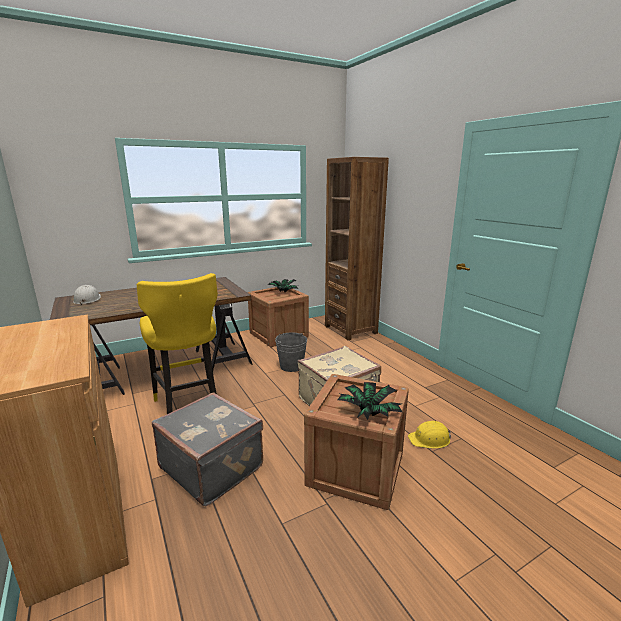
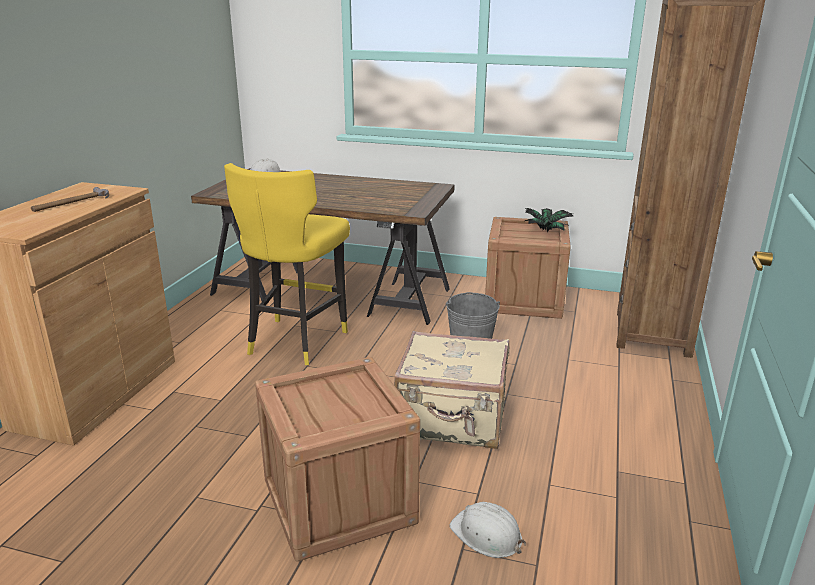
camera: 45 degrees right, 5 degrees up
grey suitcase [152,392,263,506] -> none
potted plant [337,382,402,420] -> none
yellow hard hat [408,421,451,449] -> white hard hat [449,502,526,558]
none -> hammer [31,187,109,212]

